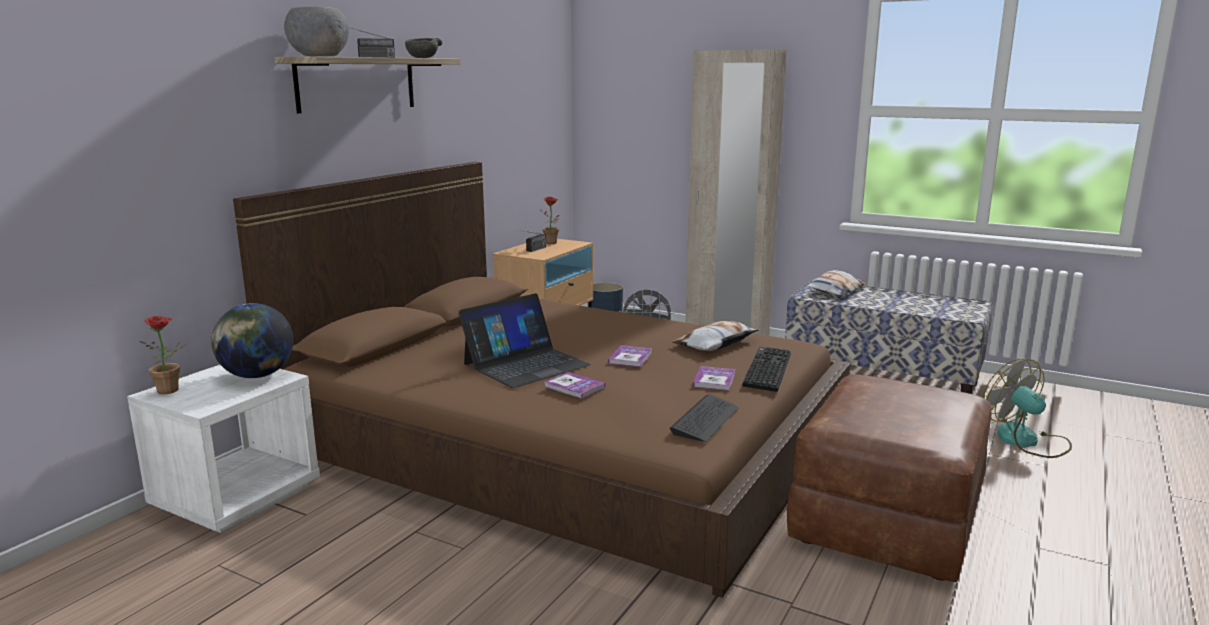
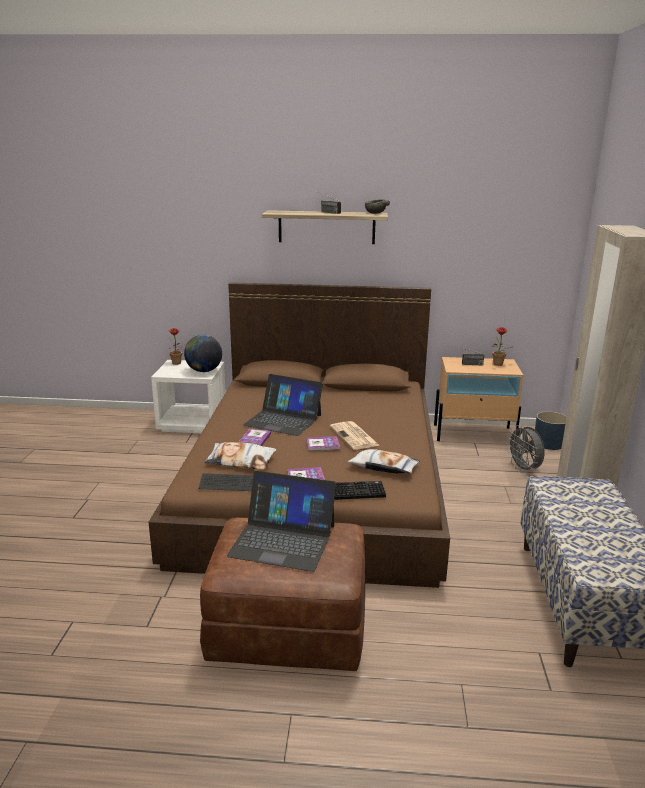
camera: 65 degrees right, 5 degrees up
grey bowl [284,7,349,57] -> none
pillow [805,270,866,296] -> pillow moved to [204,442,277,470]
fan [983,359,1072,458] -> none
none -> laptop [227,471,336,572]
none -> newspaper [330,421,379,450]

